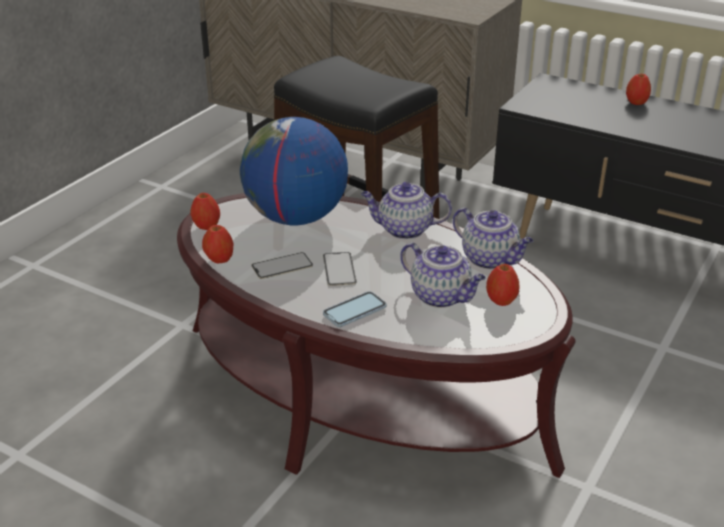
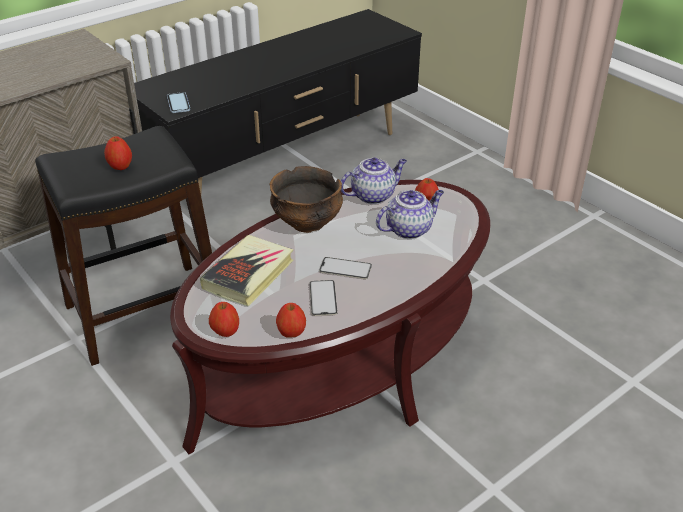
camera: 70 degrees left, 5 degrees up
globe [240,117,348,225] -> book [200,235,294,306]
phone [323,292,386,327] -> phone moved to [167,92,191,113]
teapot [361,182,452,239] -> bowl [269,166,343,233]
apple [626,74,651,105] -> apple moved to [104,136,132,170]

